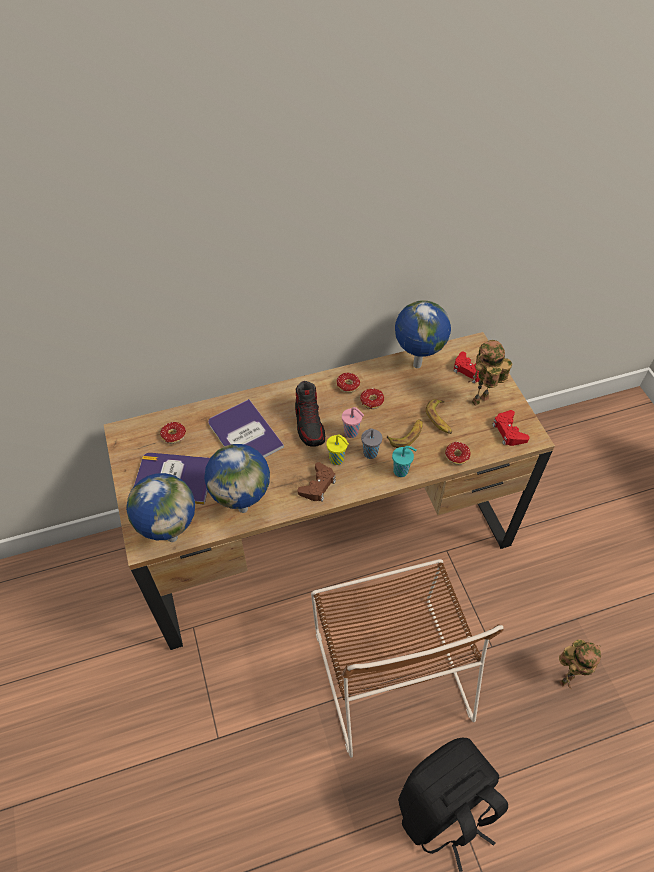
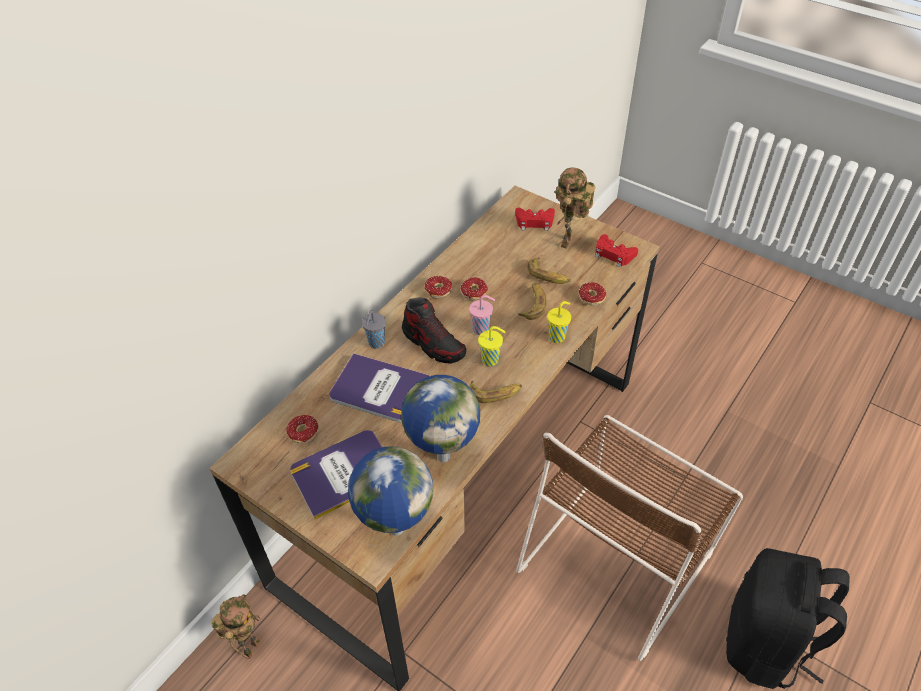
camera: 35 degrees left, 5 degrees down
brown game controller [298,462,336,502] -> banana [469,381,522,403]
brown chair [311,559,504,758] -> brown chair turned 90 degrees clockwise [516,415,743,661]
grey cup [361,428,382,459] -> grey cup moved to [362,310,386,348]
turquoise cup [392,446,417,477] -> yellow cup [547,301,571,343]
globe [395,300,451,368] -> none
toy robot [559,639,601,690] -> toy robot moved to [212,594,261,659]

